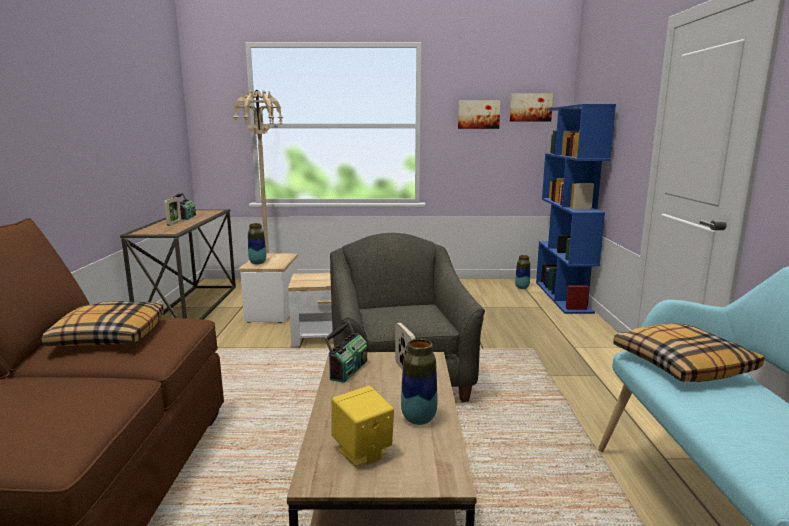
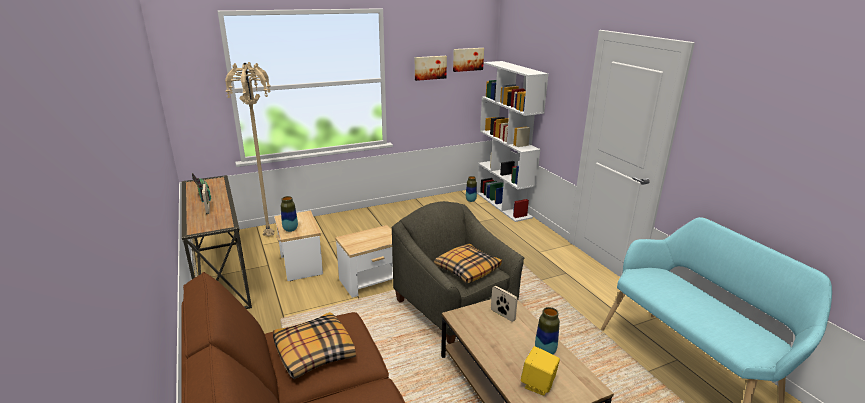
camera: 25 degrees left, 10 degrees up
radio [325,321,367,383] -> none
blue bookcase [536,104,616,314] -> white bookcase [477,61,549,222]
pillow [613,323,764,382] -> pillow moved to [434,243,502,283]

